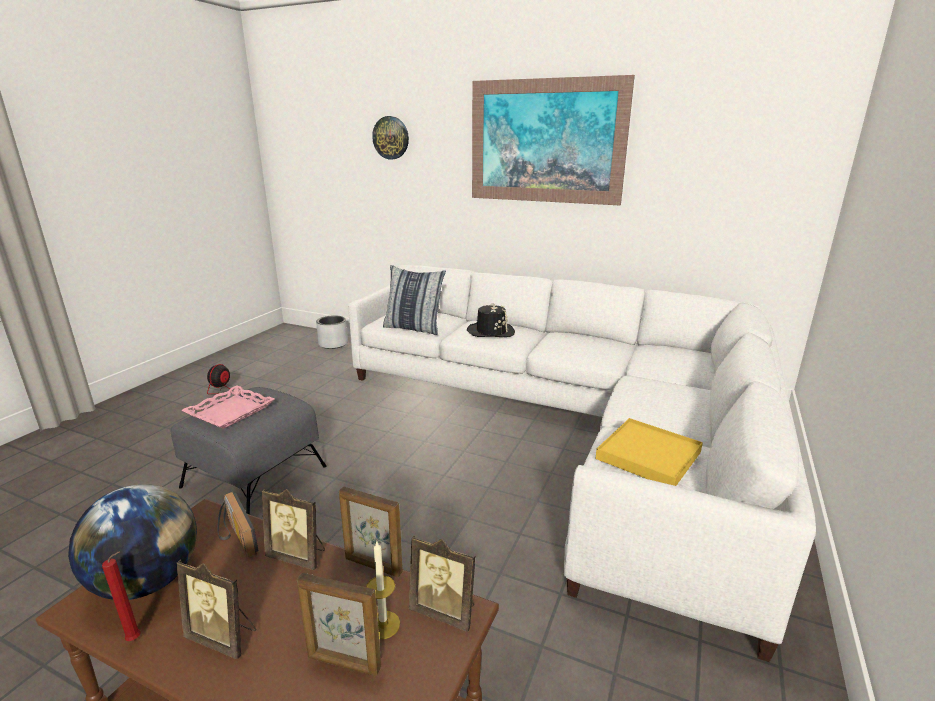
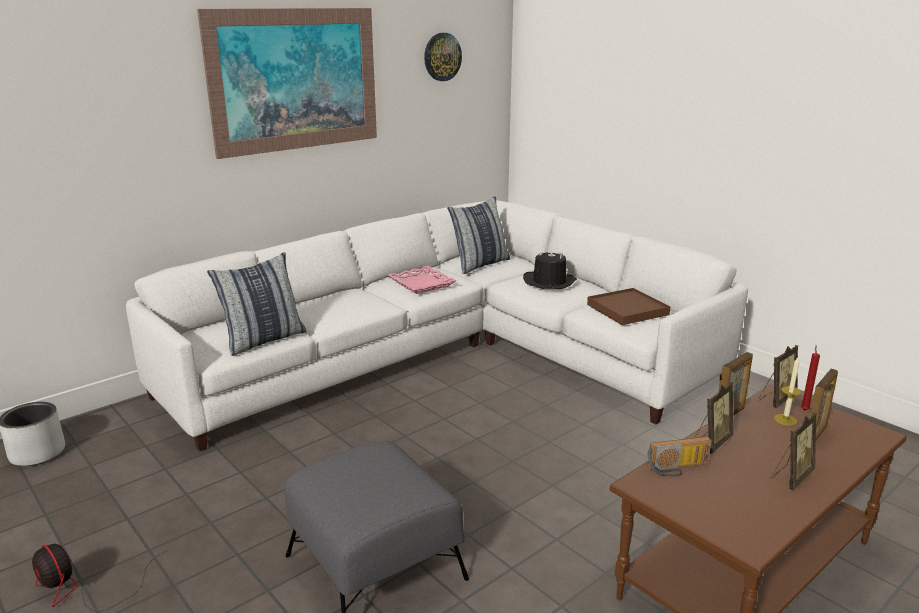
camera: 65 degrees left, 0 degrees up
globe [68,484,197,600] -> none
red candle [102,552,141,641] -> red candle moved to [801,345,820,410]
pink tray [181,386,275,429] -> pink tray moved to [388,266,456,294]
wall clock [372,116,409,159] -> wall clock moved to [424,33,462,81]
black hat [467,303,515,337] -> black hat moved to [523,251,577,289]
yellow tray [595,418,703,486] -> brown tray [587,288,670,325]
none -> pillow [447,196,510,274]

